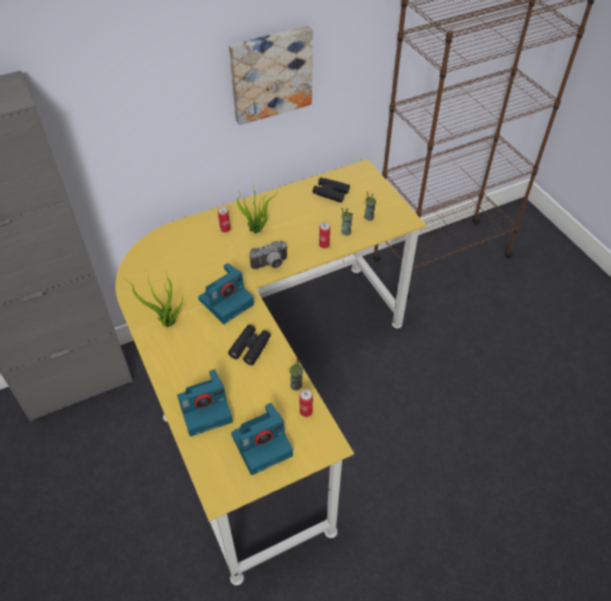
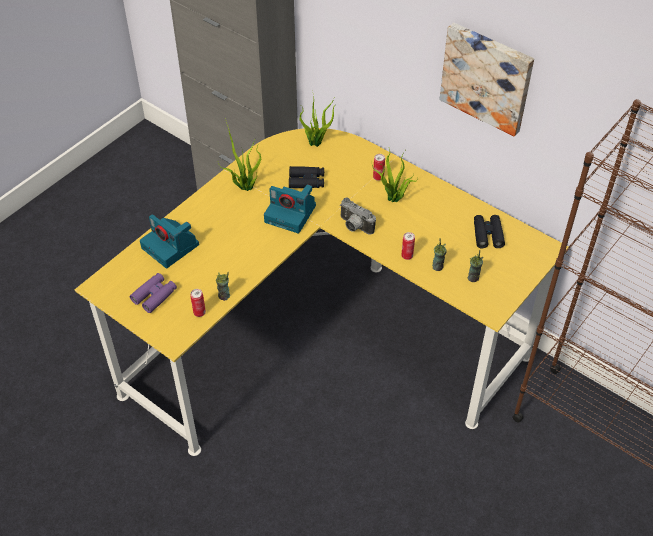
camera: 65 degrees right, 0 degrees up
black binoculars [228,325,271,365] -> black binoculars moved to [289,166,324,188]
camera [231,403,293,475] -> purple binoculars [130,273,177,313]
none -> potted plant [300,96,336,147]

